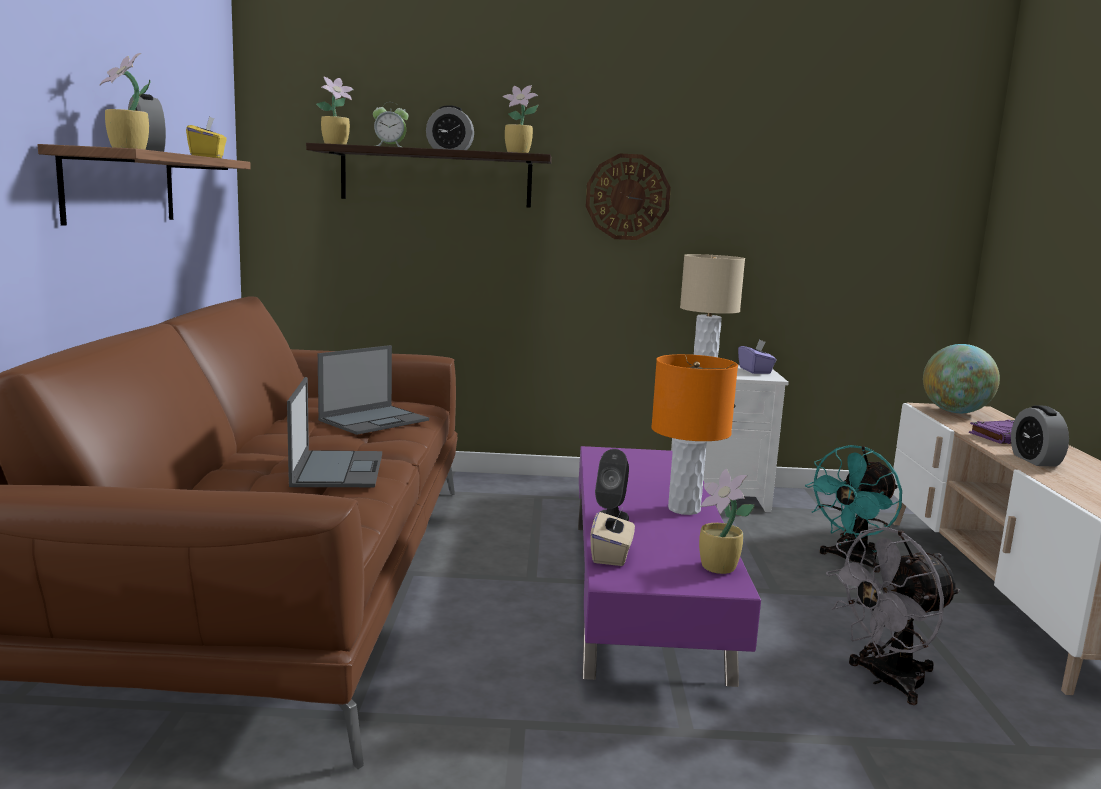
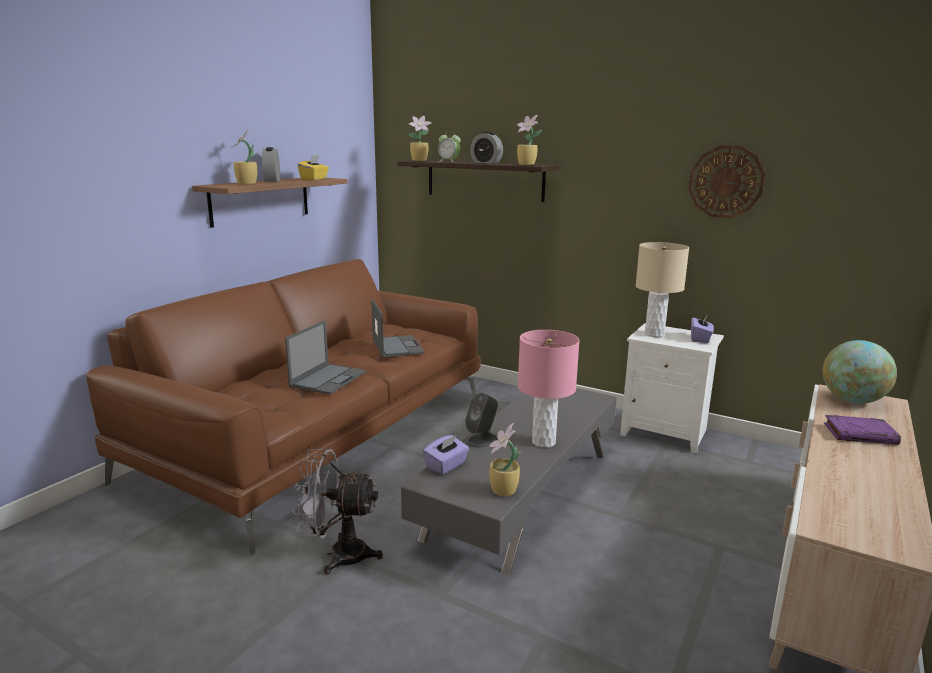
camera: 30 degrees right, 5 degrees up
laptop [318,345,429,435] -> laptop turned 90 degrees counterclockwise [371,299,425,357]
purple coffee table [578,446,761,687] -> grey coffee table [401,388,617,576]
wall clock [586,154,671,240] -> wall clock moved to [689,145,766,218]
beige tissue box [590,509,635,566] -> purple tissue box [423,435,469,475]
orange table lamp [651,354,738,515] -> pink table lamp [518,330,580,448]
turquoise fan [805,445,902,573] -> none
grey fan [826,527,960,705] -> grey fan moved to [293,449,383,575]
alarm clock [1011,405,1069,467] -> none

